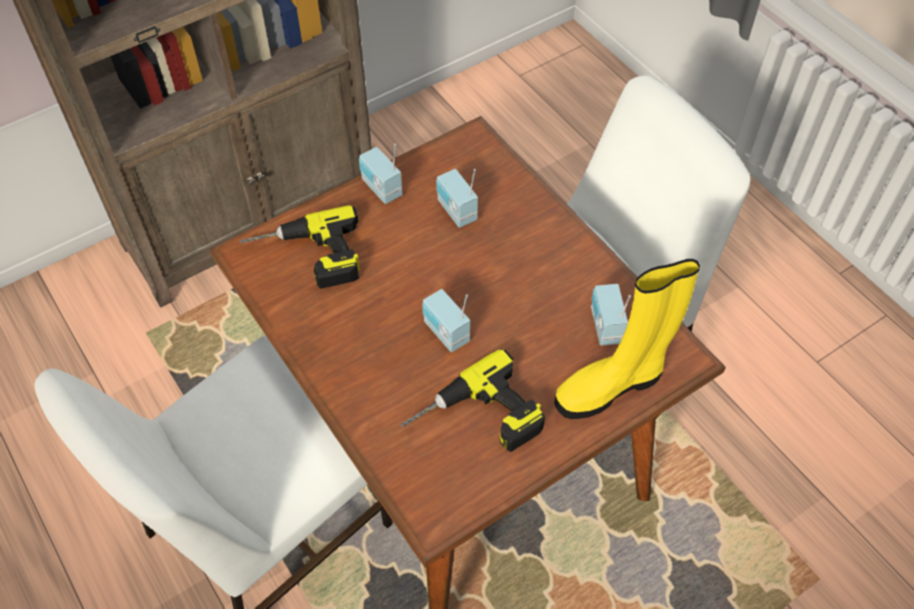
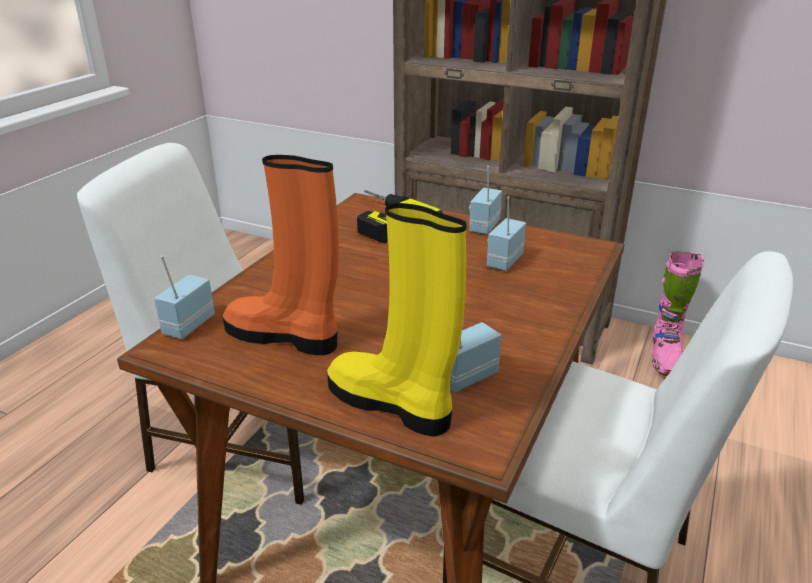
camera: 60 degrees right, 25 degrees down
power drill [401,349,545,452] -> orange boot [223,155,339,355]
radio [422,289,470,352] -> radio moved to [154,255,215,339]
none -> pink boot [652,252,704,376]

